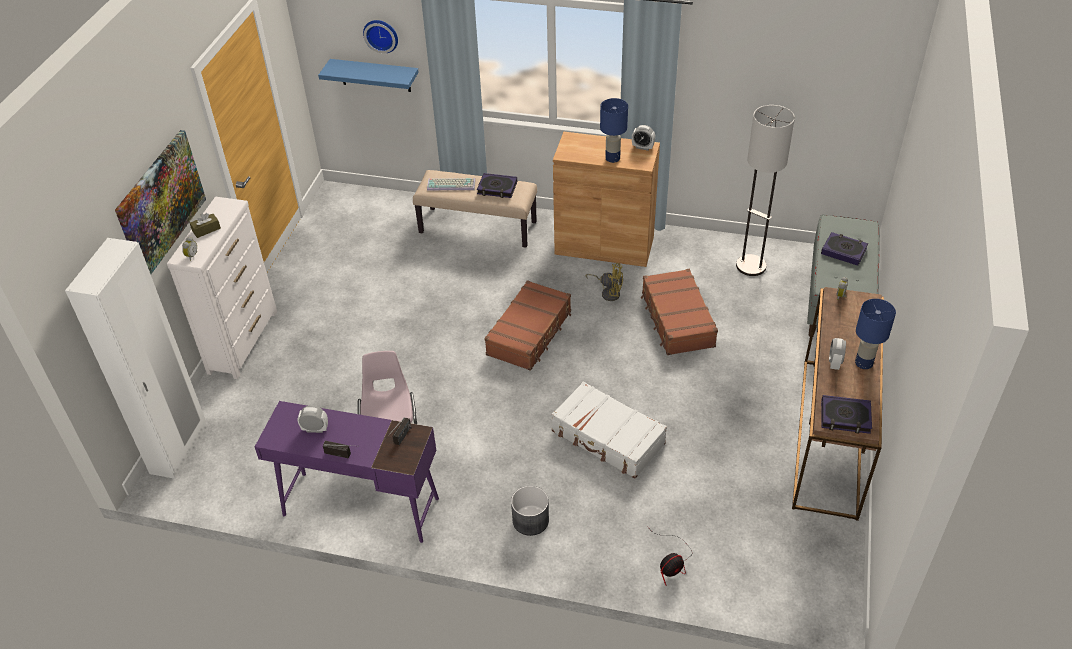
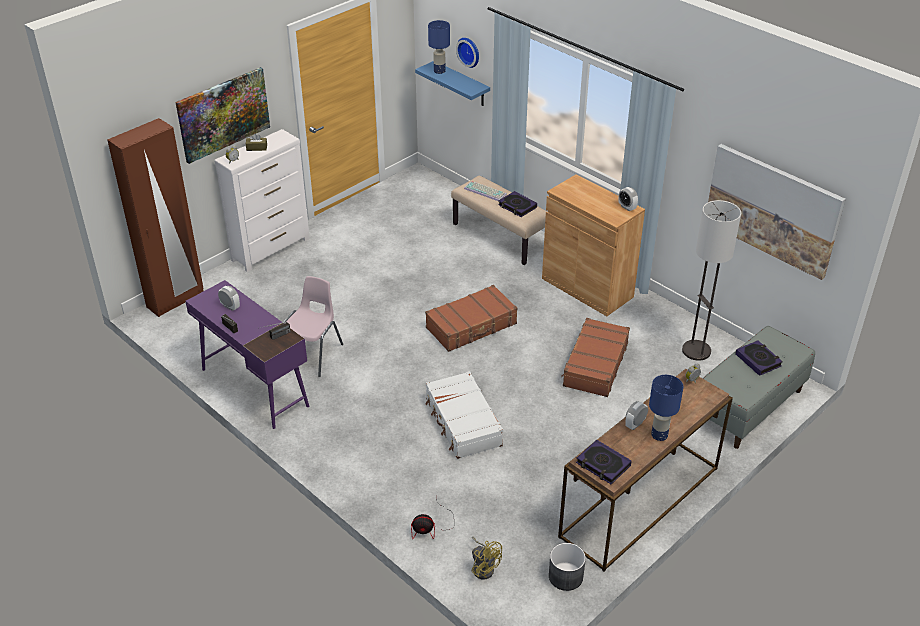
camera: 30 degrees right, 5 degrees down
white wardrobe [65,238,206,479] -> brown wardrobe [107,118,204,317]
grey planter [511,486,549,536] -> grey planter moved to [549,543,586,591]
yellow fan [586,263,623,301] -> yellow fan moved to [472,536,502,580]
blue table lamp [600,98,628,163] -> blue table lamp moved to [428,20,450,74]
none -> picture [708,144,846,280]

